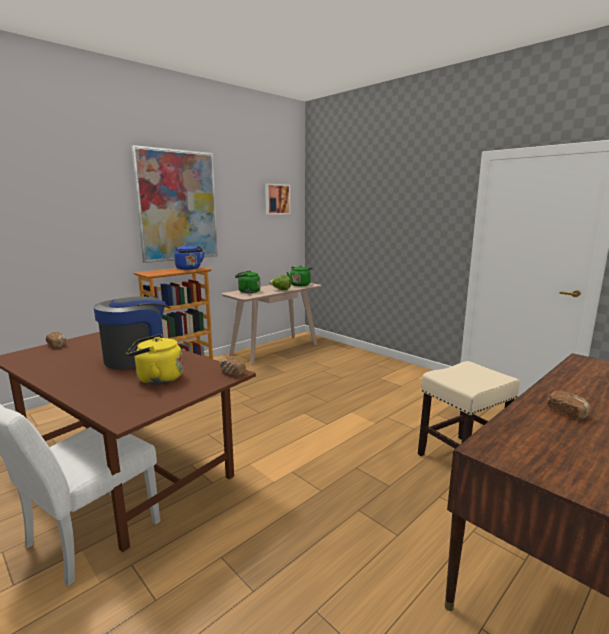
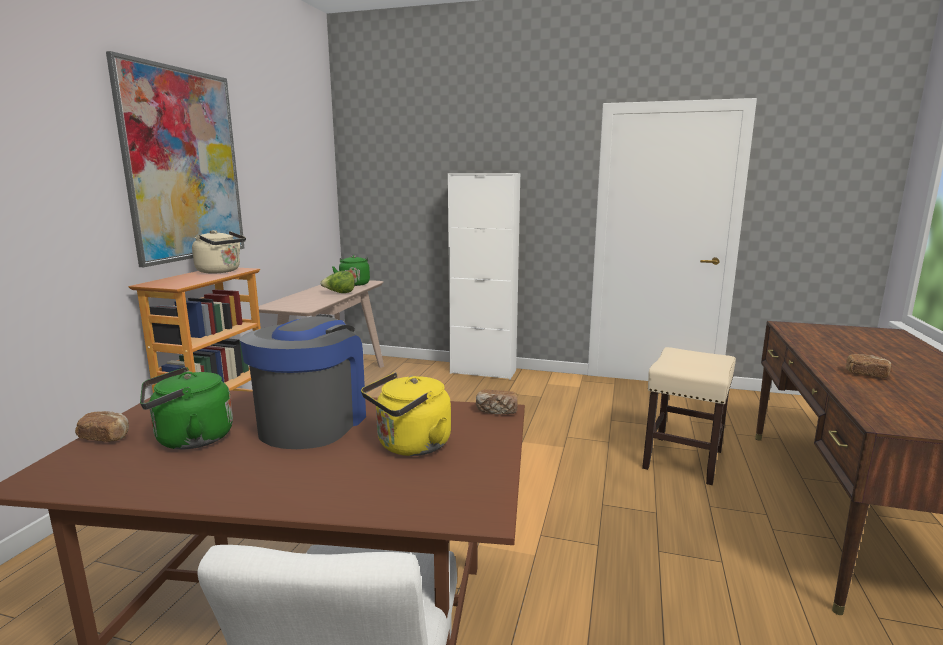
camera: 30 degrees left, 0 degrees up
blue kettle [174,244,205,270] -> beige kettle [192,230,246,274]
green kettle [235,271,260,293] -> green kettle moved to [140,367,233,450]
picture [265,184,290,215] -> none
none -> white cabinet [448,173,520,380]

